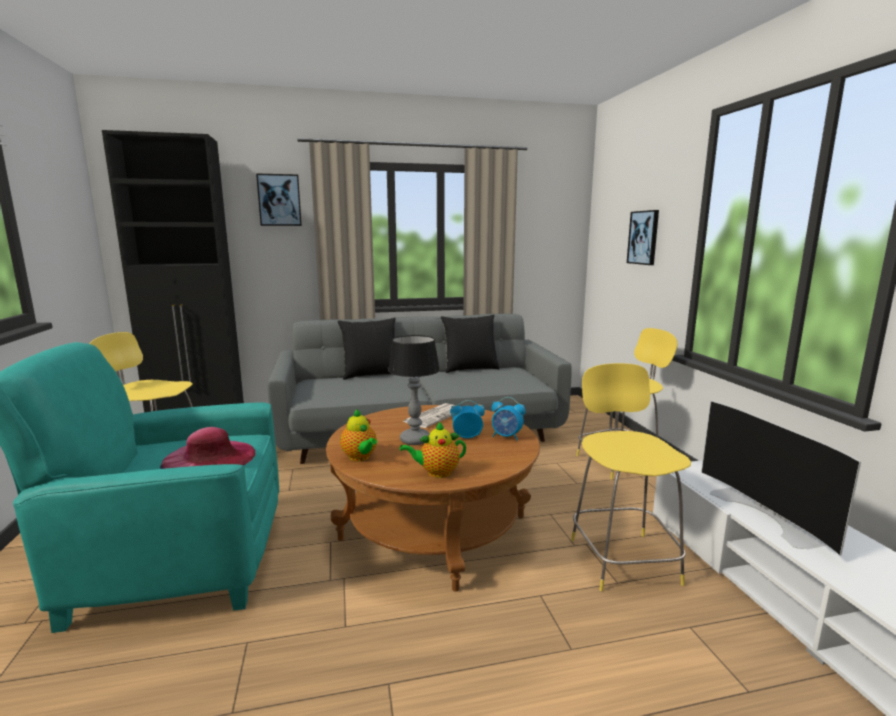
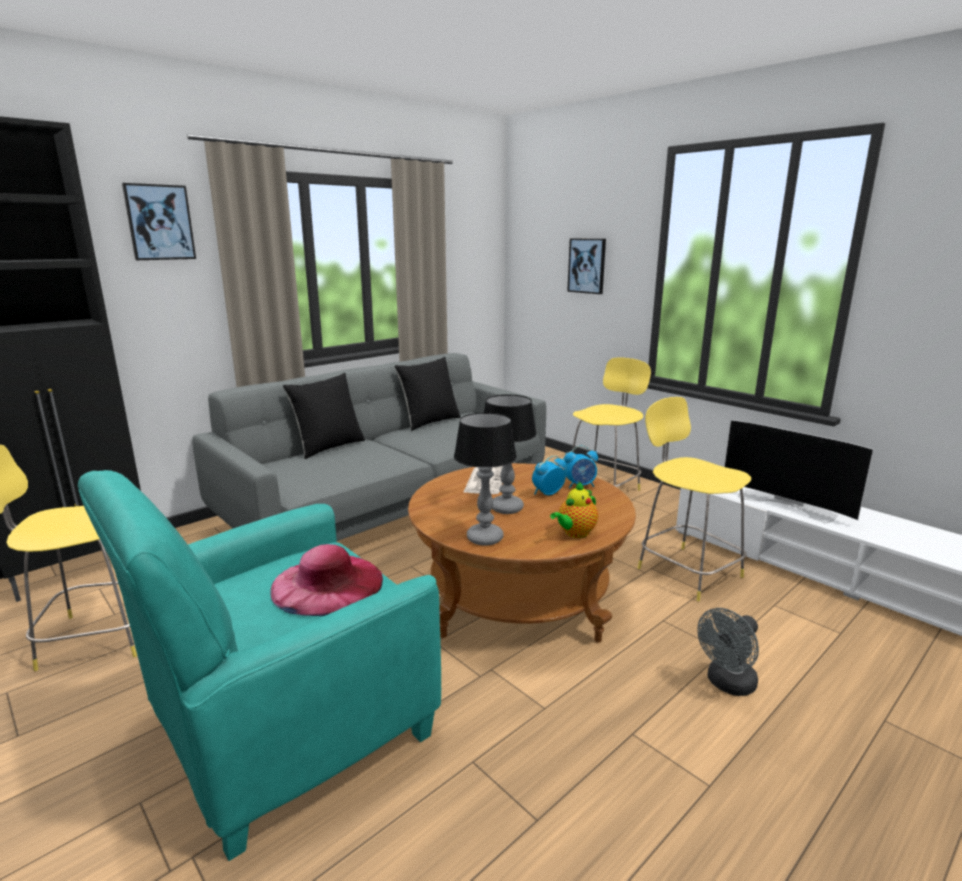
camera: 30 degrees left, 5 degrees up
teapot [340,409,377,461] -> table lamp [454,413,517,546]
none -> grey fan [697,608,759,696]

